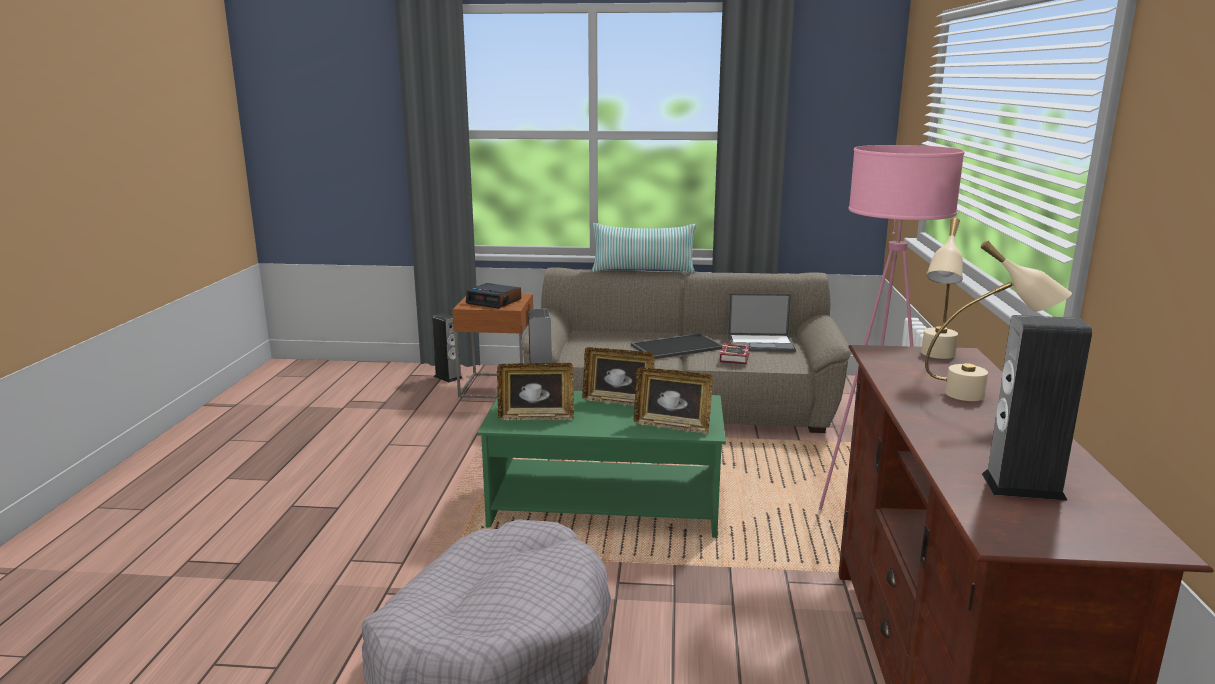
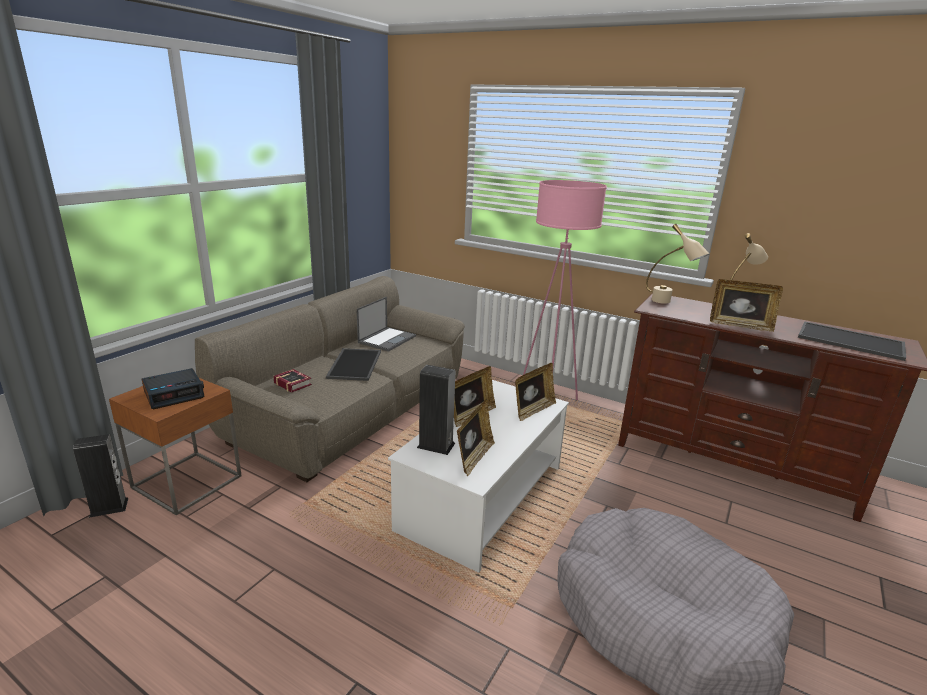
camera: 65 degrees left, 5 degrees up
green coffee table [477,391,726,538] -> white coffee table [388,380,569,573]
pillow [591,223,696,273] -> none
book [720,344,750,364] -> book moved to [273,369,312,393]
speaker [982,315,1092,501] -> tray [798,321,906,361]
none -> picture frame [710,279,783,332]

